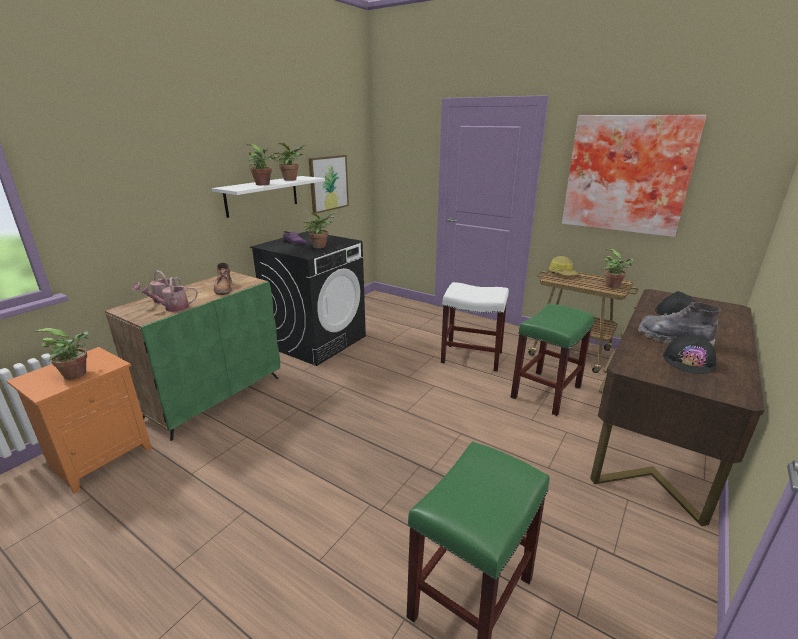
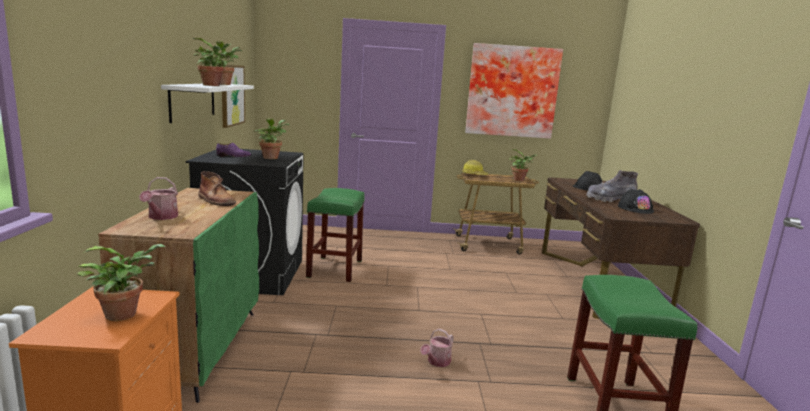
camera: 35 degrees left, 10 degrees down
watering can [141,277,198,312] -> watering can moved to [420,329,454,367]
white stool [441,282,509,372] -> none
green stool [511,304,594,416] -> green stool moved to [306,188,365,282]

